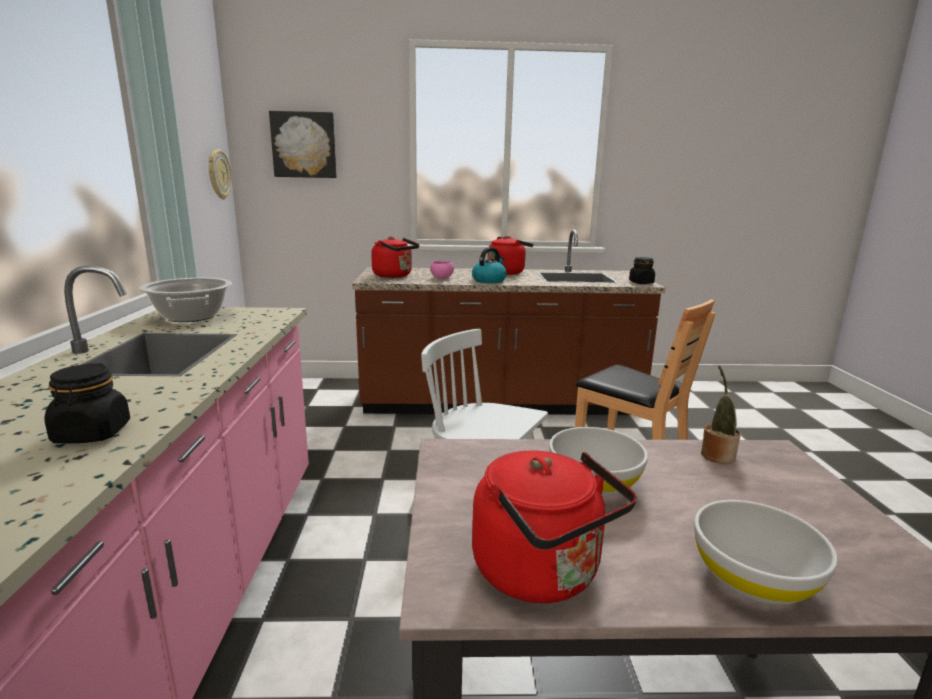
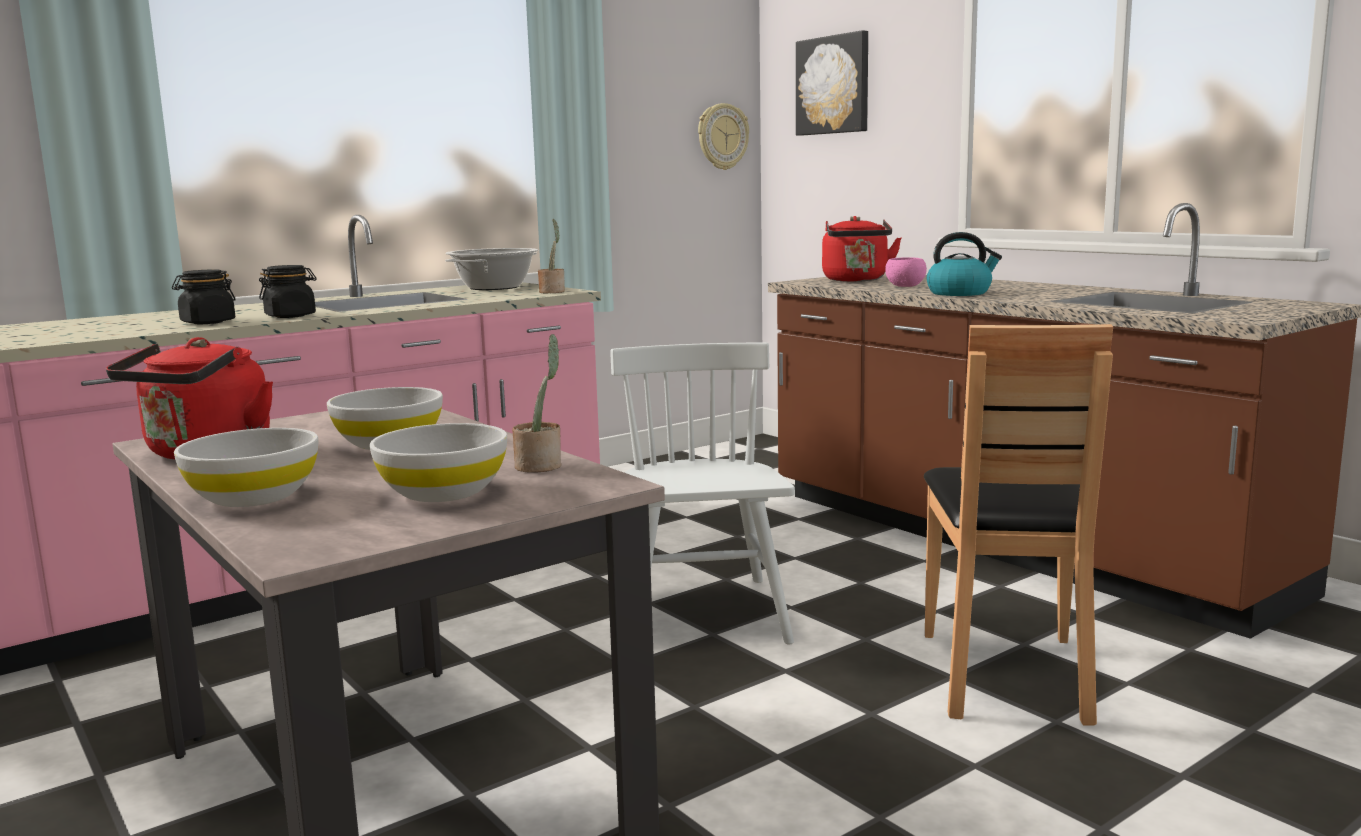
camera: 55 degrees right, 5 degrees down
red kettle [488,236,534,275] -> none
black jar [629,257,655,284] -> black jar moved to [259,265,316,318]
none -> white bowl [370,423,507,502]
none -> potted plant [538,219,565,293]

